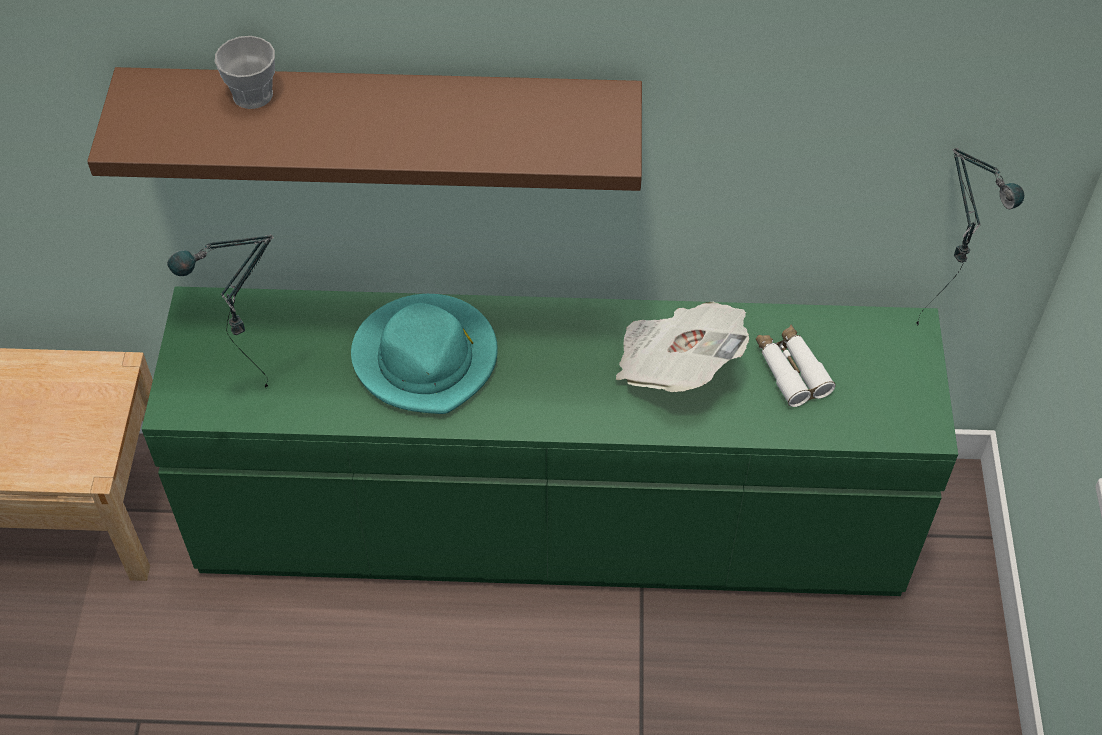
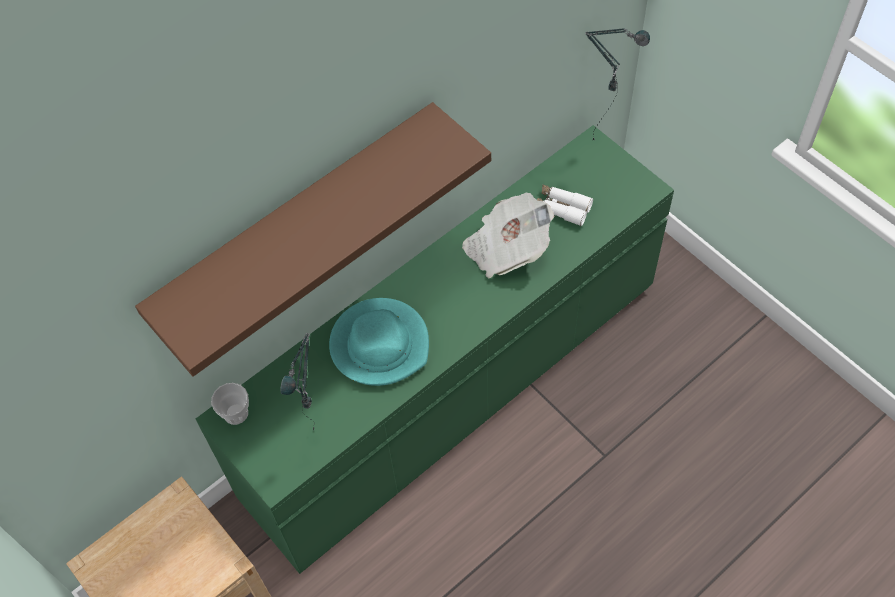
camera: 40 degrees left, 5 degrees up
cup [215,36,275,109] -> cup moved to [211,383,249,425]

